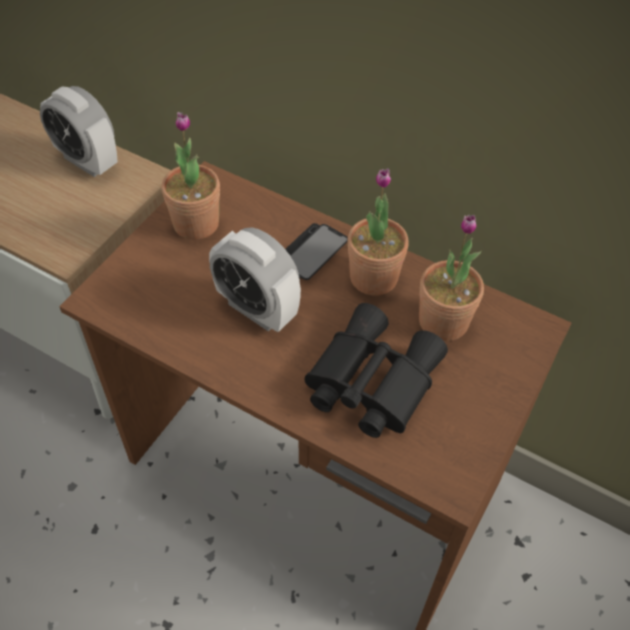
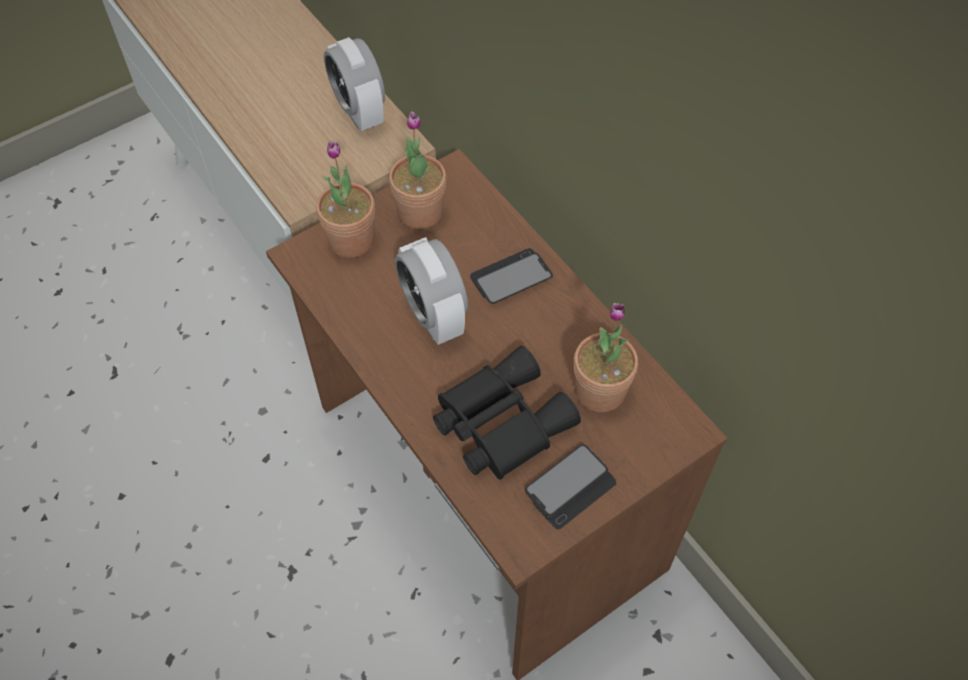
camera: 25 degrees right, 5 degrees up
potted plant [348,168,409,296] -> potted plant moved to [316,141,375,258]
none -> phone [525,444,616,530]

